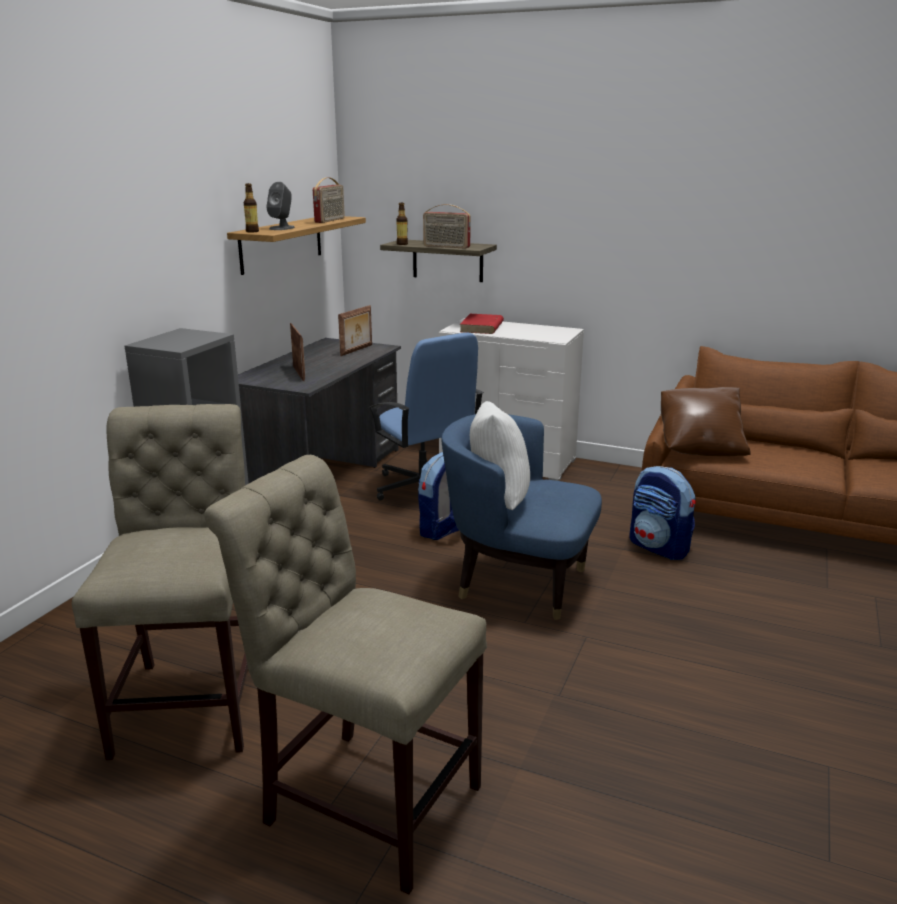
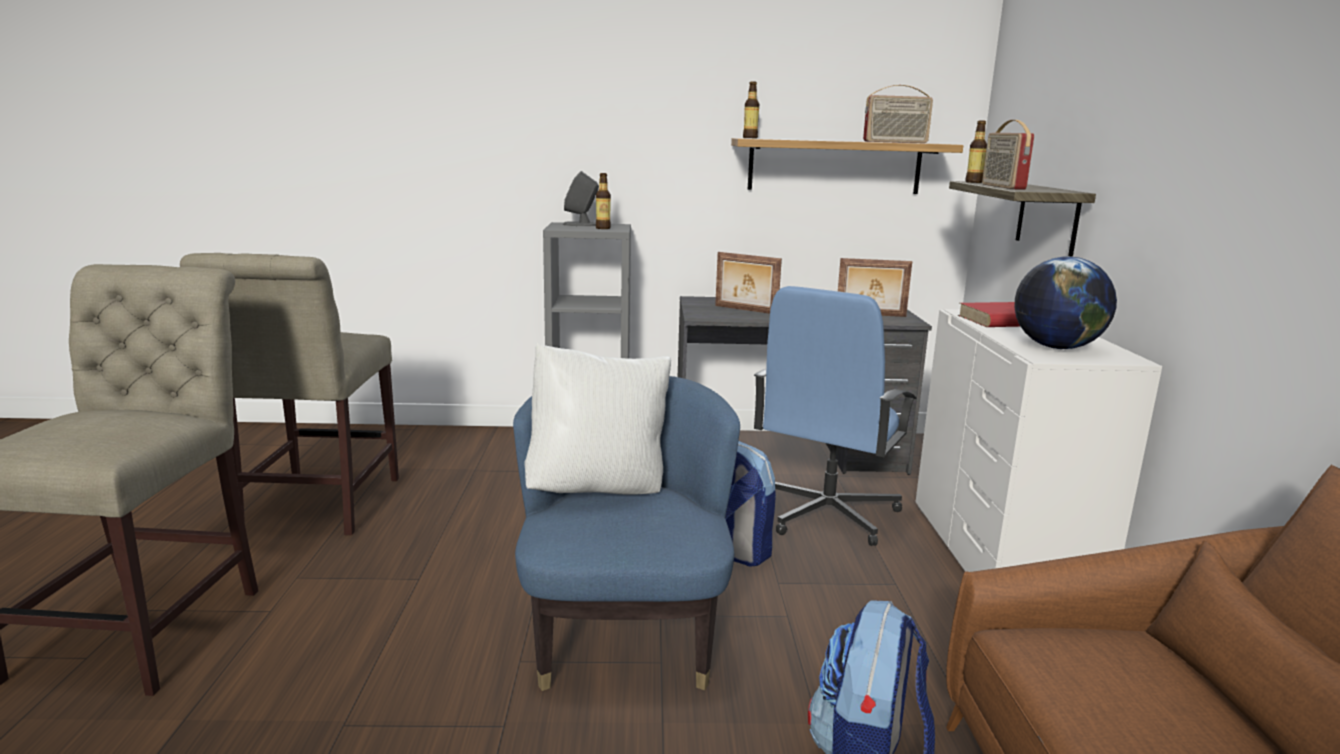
camera: 65 degrees right, 5 degrees down
beige chair [72,404,248,760] -> beige chair turned 120 degrees clockwise [180,253,399,535]
grey speaker [266,182,295,230] -> grey speaker moved to [563,171,599,226]
picture frame [290,323,305,381] -> picture frame turned 75 degrees clockwise [715,252,782,314]
brown pillow [661,387,751,456] -> none
none -> bottle [596,173,611,229]
none -> globe [1014,256,1117,349]

